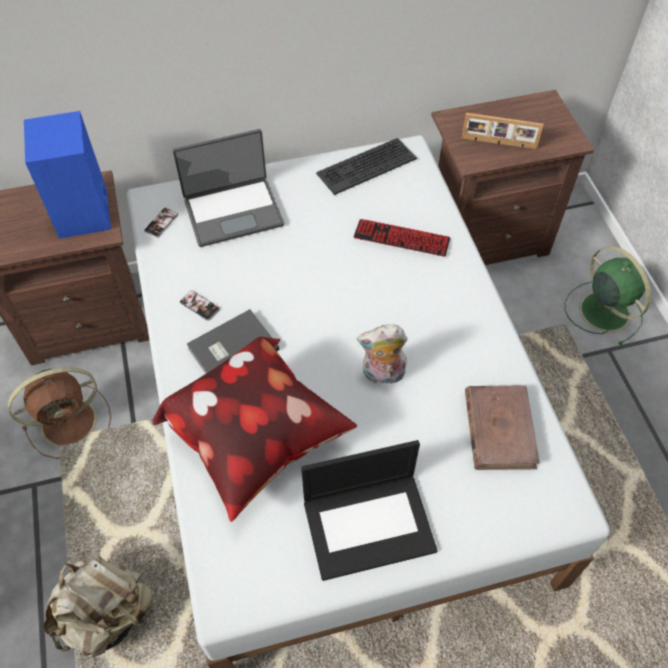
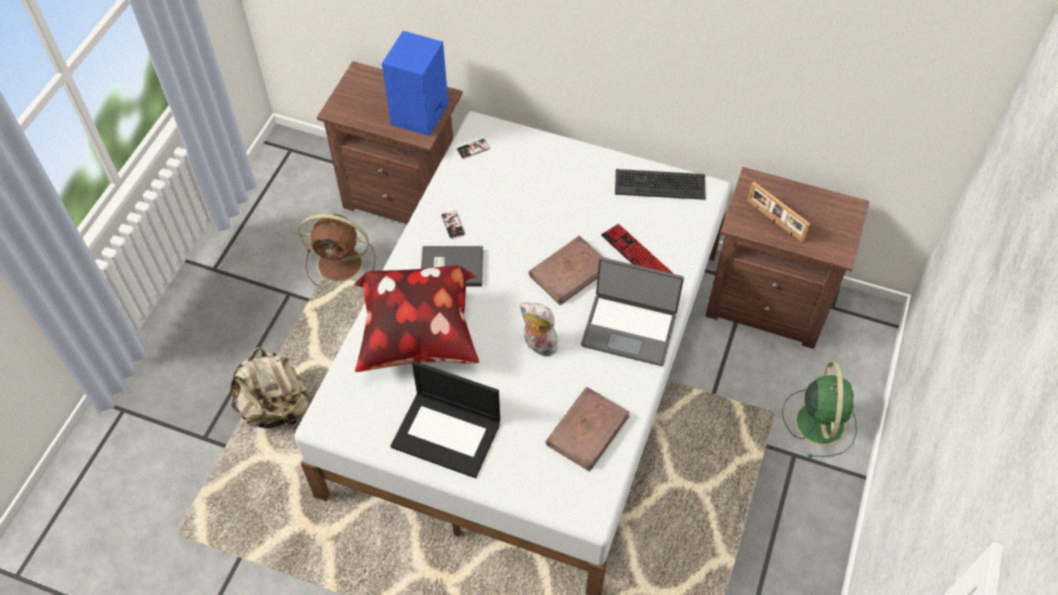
camera: 35 degrees right, 0 degrees up
laptop [173,129,284,247] -> laptop moved to [581,257,684,366]
none -> brown book [529,236,604,305]

